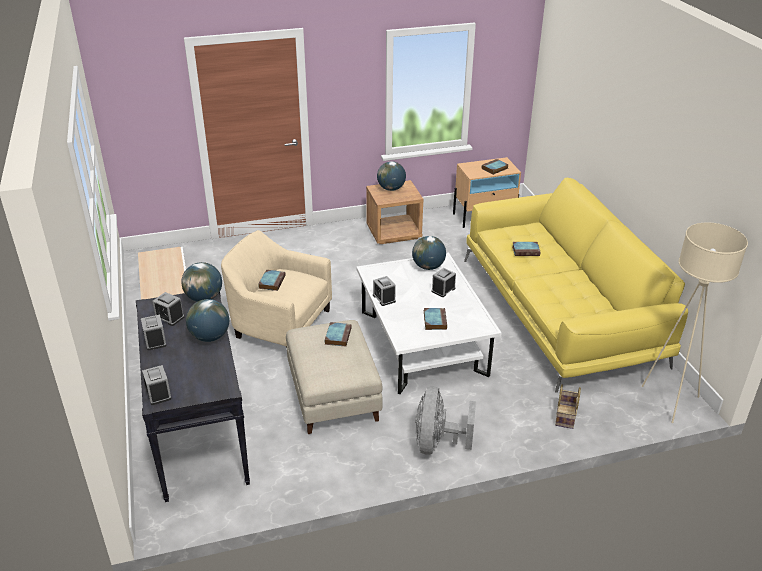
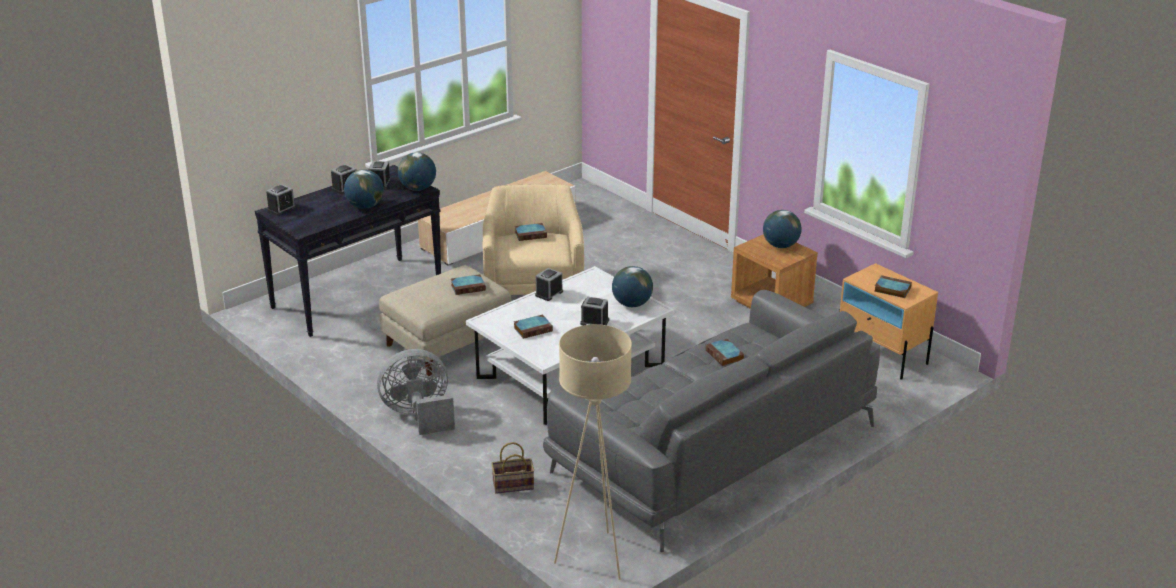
camera: 65 degrees right, 5 degrees down
yellow sofa [464,178,688,393] -> grey sofa [543,290,880,552]

